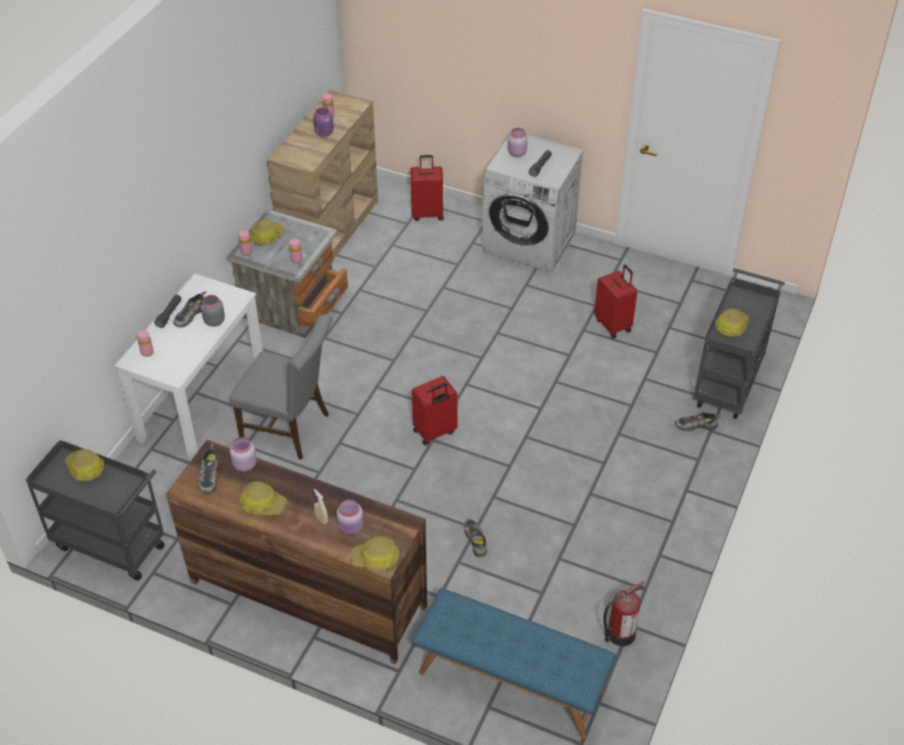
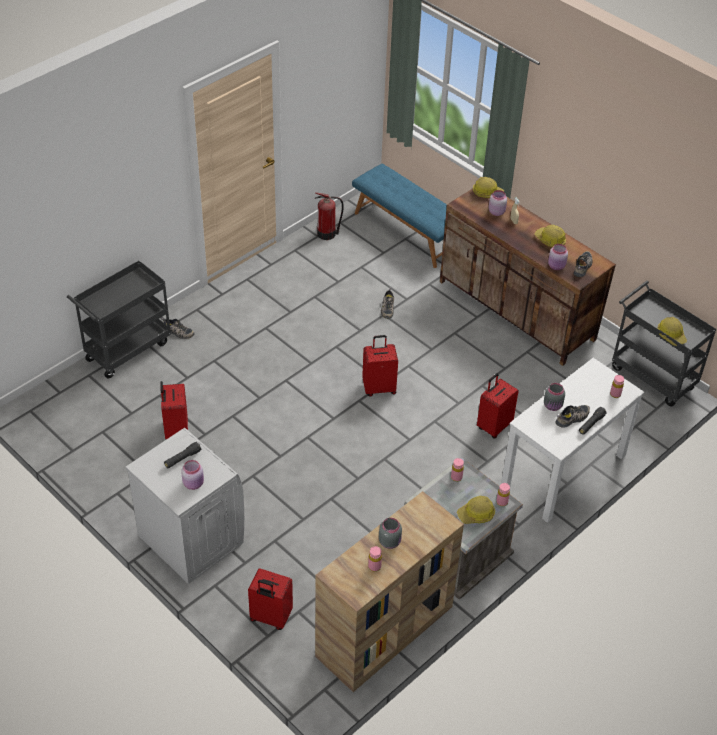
camera: 160 degrees left, 0 degrees up
grey chair [230,314,333,460] -> red suitcase [477,373,519,438]
purple jar [313,107,334,137] -> grey jar [379,518,402,549]
hard hat [715,308,749,337] -> none

